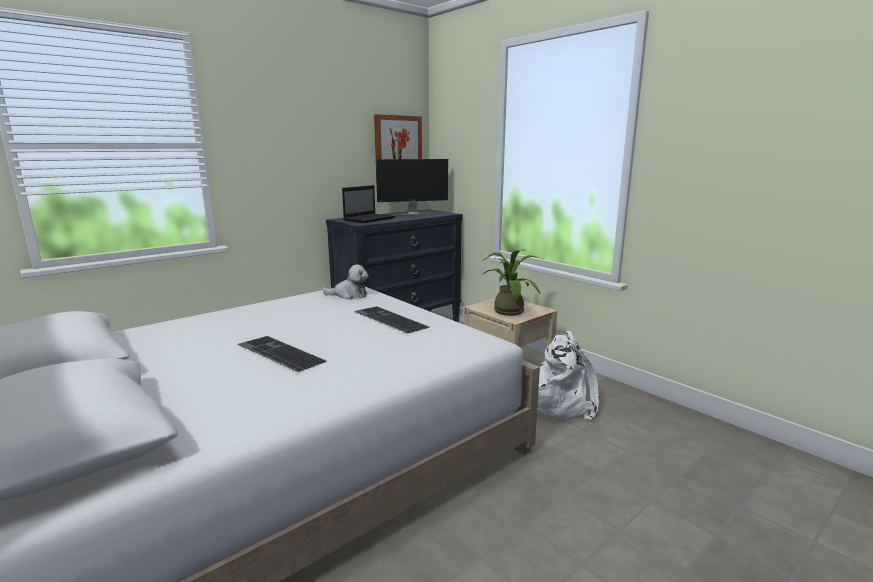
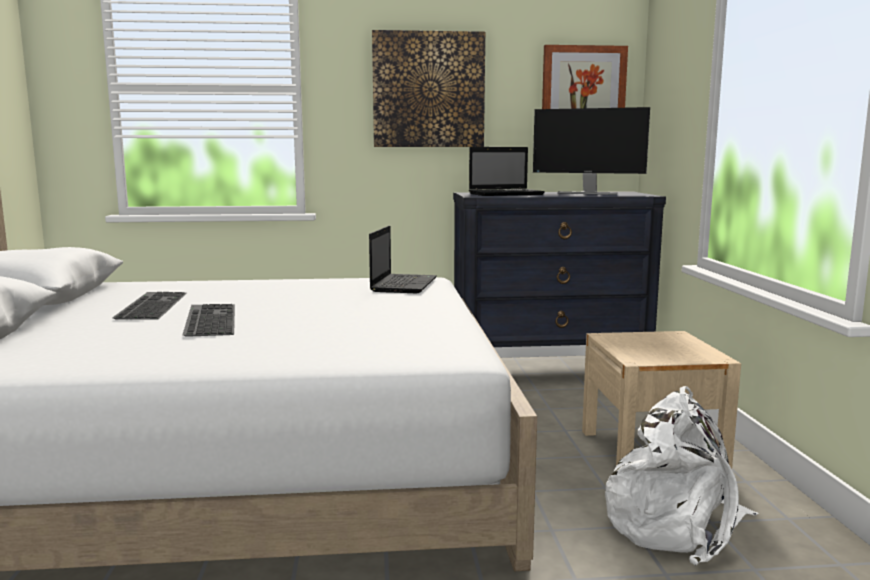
camera: 35 degrees right, 5 degrees down
plush toy [322,264,369,300] -> laptop [369,226,437,294]
keyboard [355,306,430,333] -> keyboard moved to [112,292,187,320]
potted plant [482,249,542,316] -> none
none -> picture [372,30,485,147]

